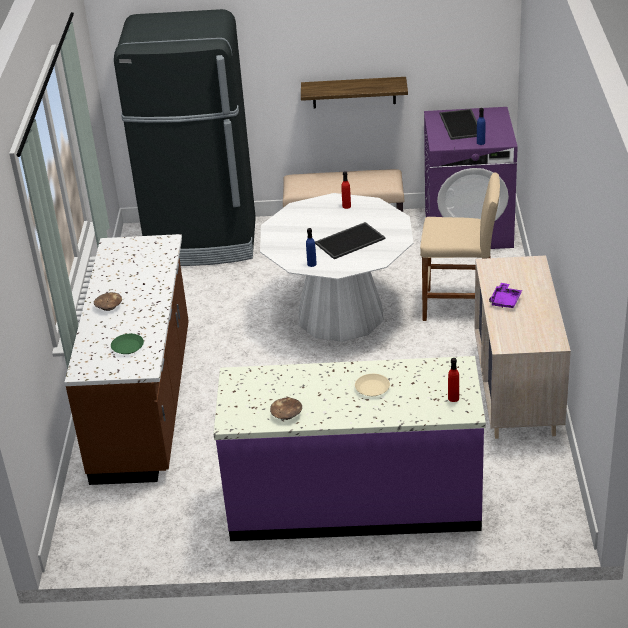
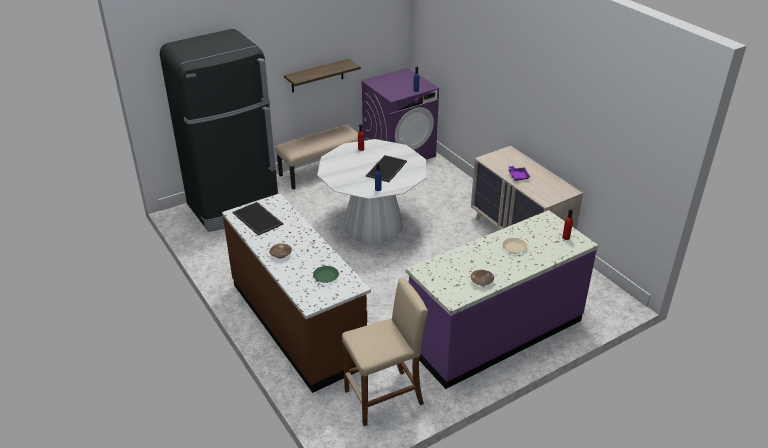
camera: 35 degrees left, 0 degrees up
beige stool [420,172,500,321] -> beige stool moved to [342,277,428,426]
tray [440,109,477,140] -> tray moved to [233,202,283,236]

